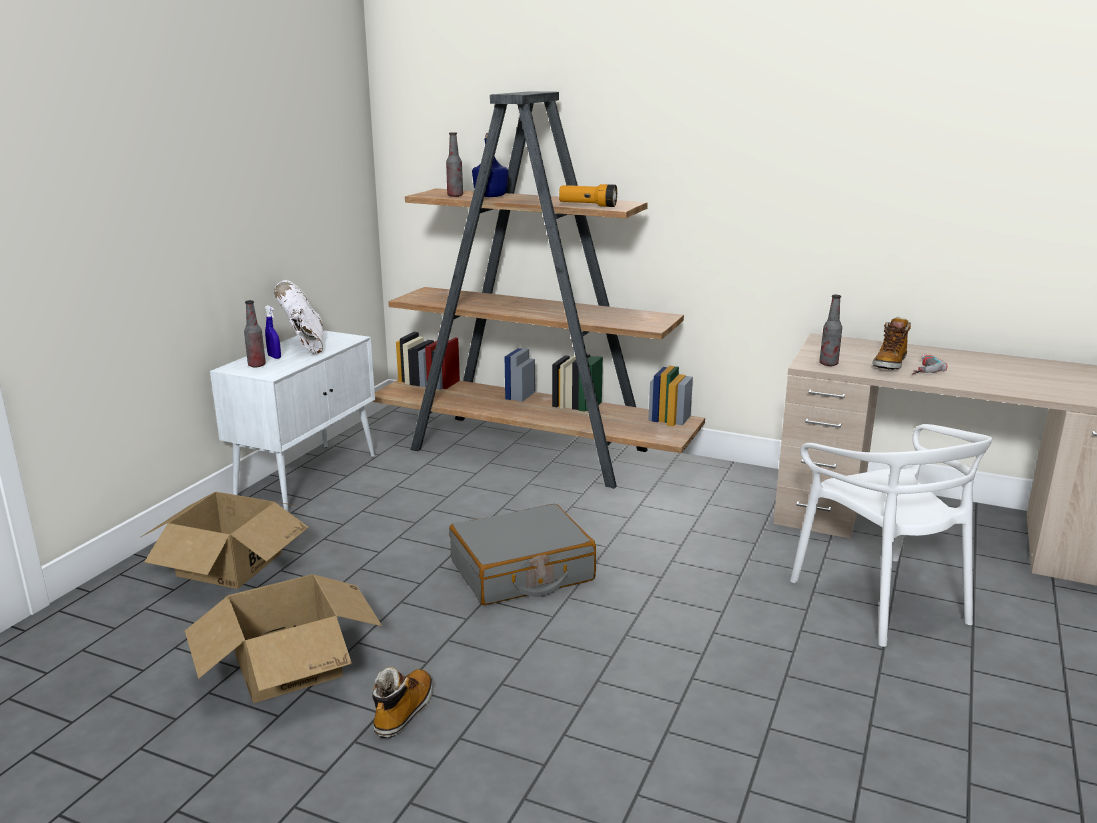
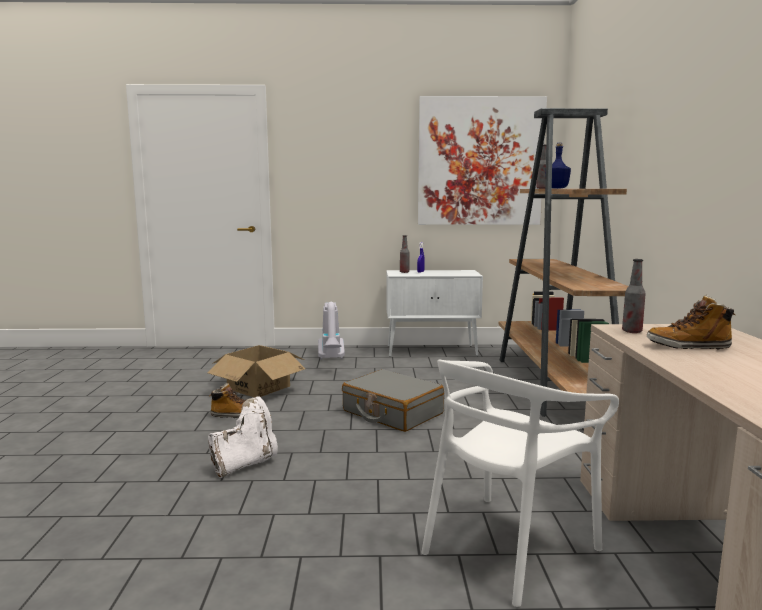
camera: 65 degrees right, 10 degrees down
cardboard box [141,492,309,589] -> vacuum cleaner [318,302,345,360]
white boot [274,280,323,354] -> white boot moved to [208,396,278,478]
flashlight [559,184,617,207] -> none
power drill [912,355,947,374] -> none
none -> picture [418,96,547,225]

